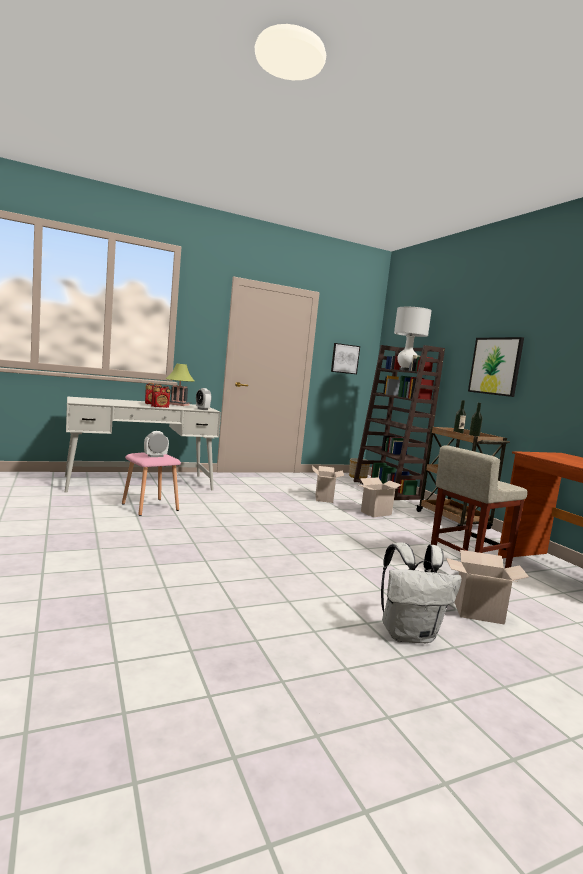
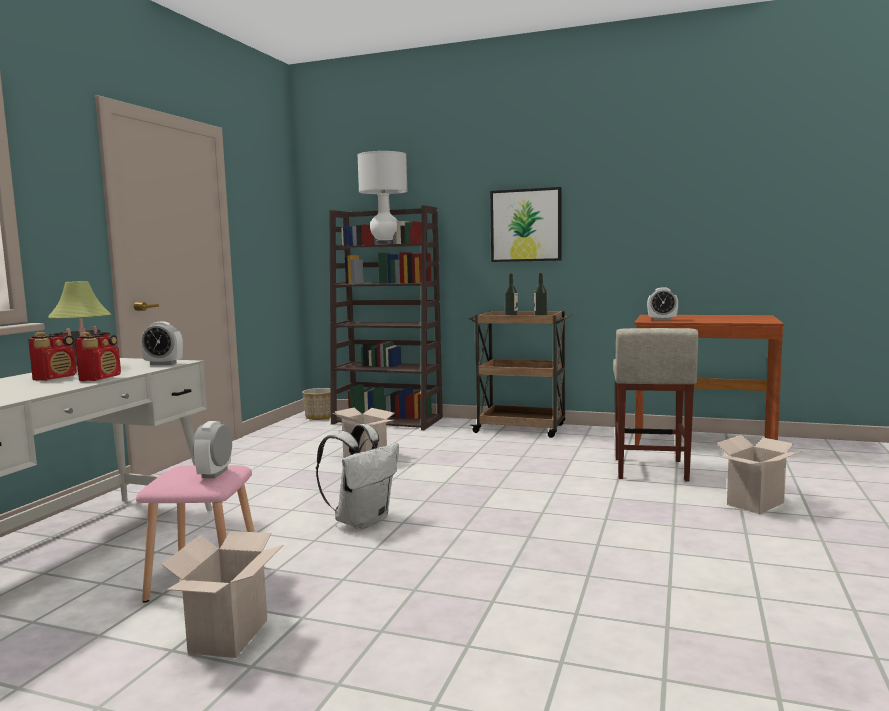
camera: 45 degrees left, 0 degrees up
picture [331,343,360,374] -> none
cardboard box [359,477,401,517] -> cardboard box moved to [161,531,284,658]
white backpack [381,542,462,643] -> white backpack moved to [316,424,399,530]
none -> alarm clock [647,287,678,320]

